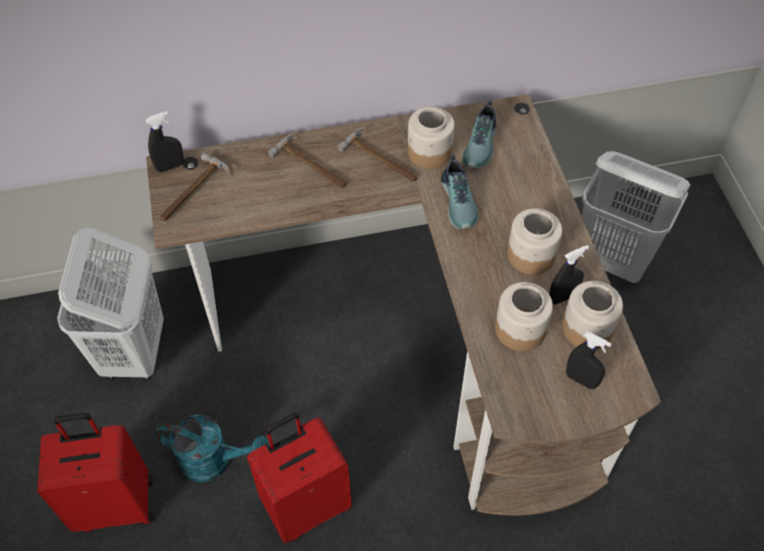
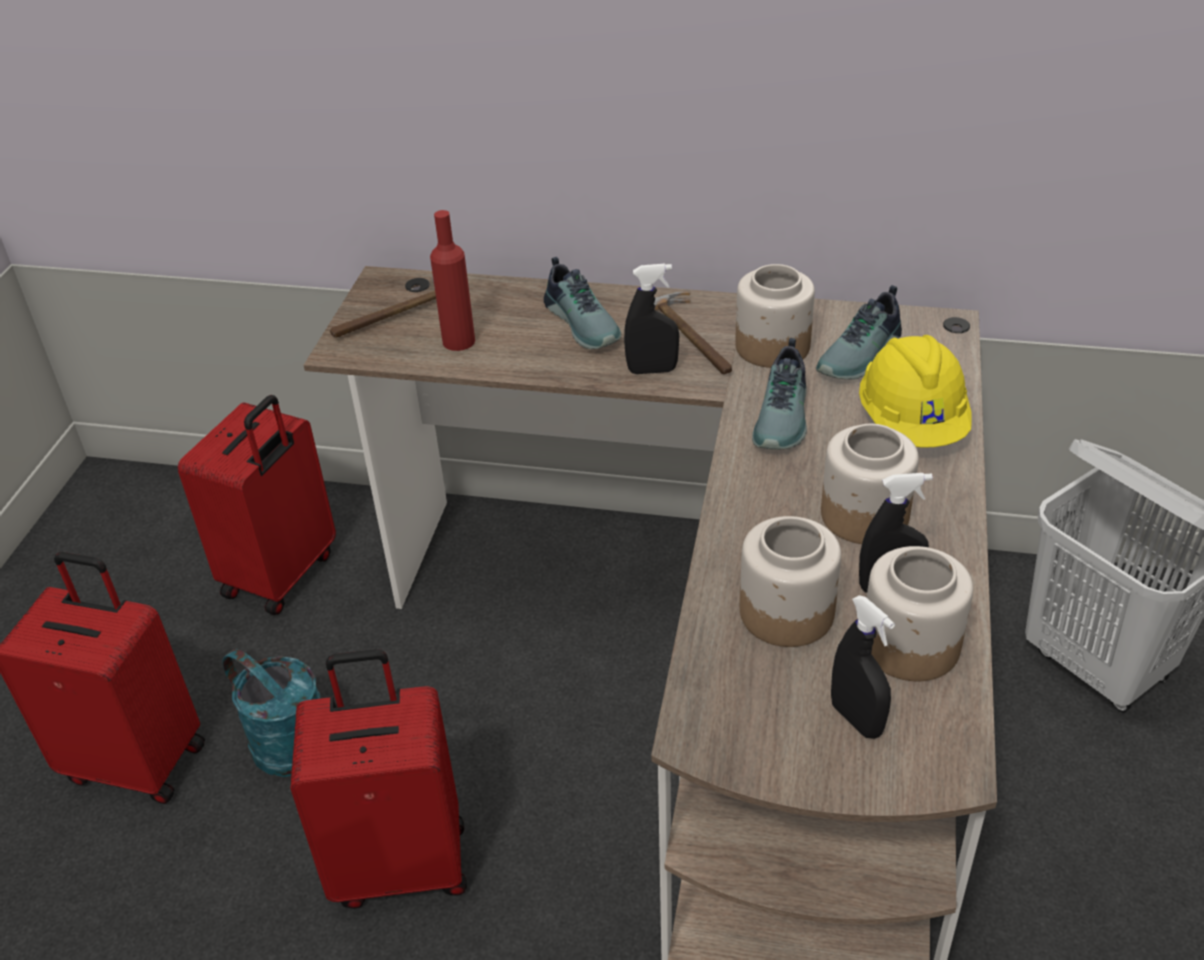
camera: 25 degrees right, 15 degrees down
white laundry basket [57,227,164,381] -> red suitcase [178,395,336,615]
black spray bottle [145,111,184,172] -> black spray bottle moved to [624,263,679,374]
hammer [268,133,347,187] -> shoe [544,257,621,349]
none -> red bottle [430,210,475,351]
none -> yellow hard hat [859,335,972,448]

